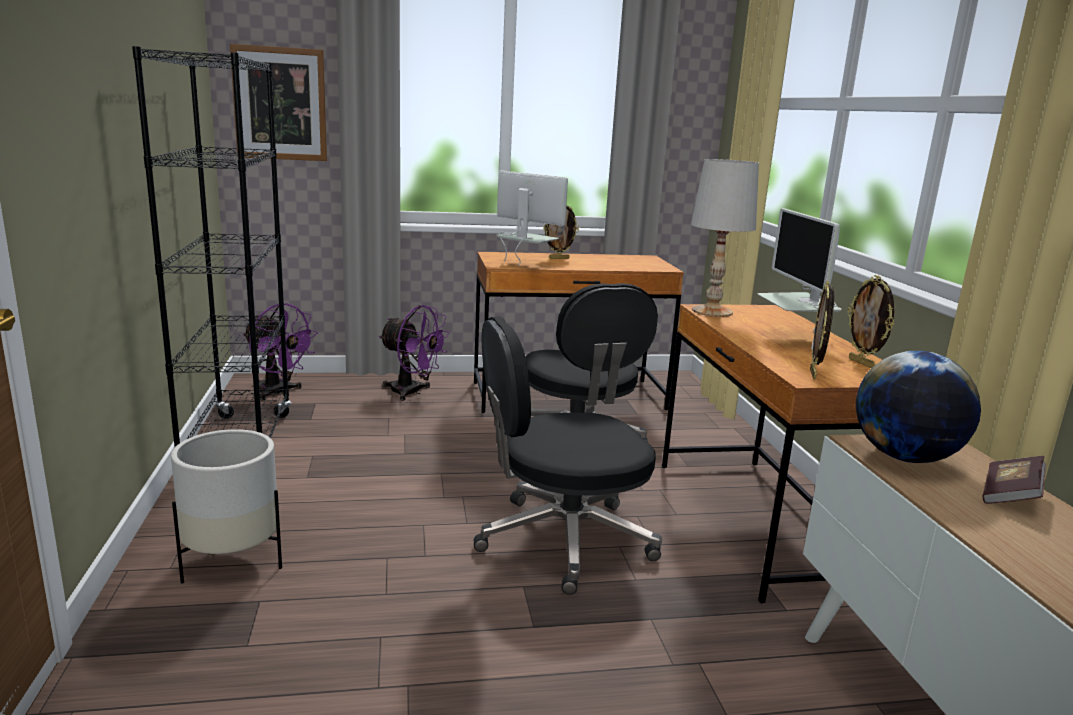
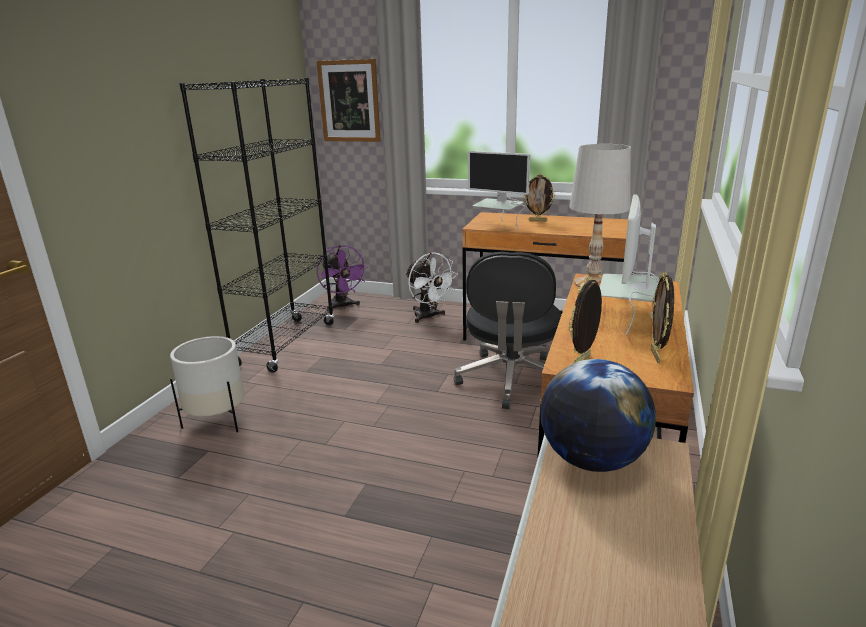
camera: 30 degrees right, 5 degrees up
purple fan [379,305,450,401] -> white fan [405,252,458,323]
black office chair [474,316,662,595] -> none
monitor [497,170,568,266] -> monitor turned 150 degrees clockwise [468,151,530,229]
book [983,456,1046,504] -> none

